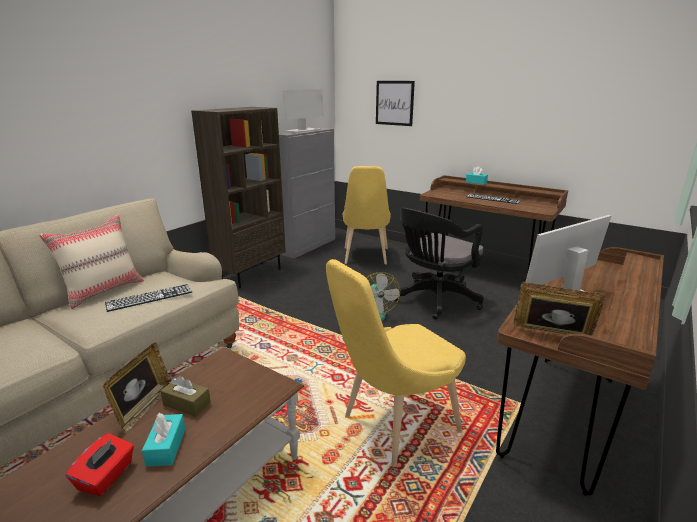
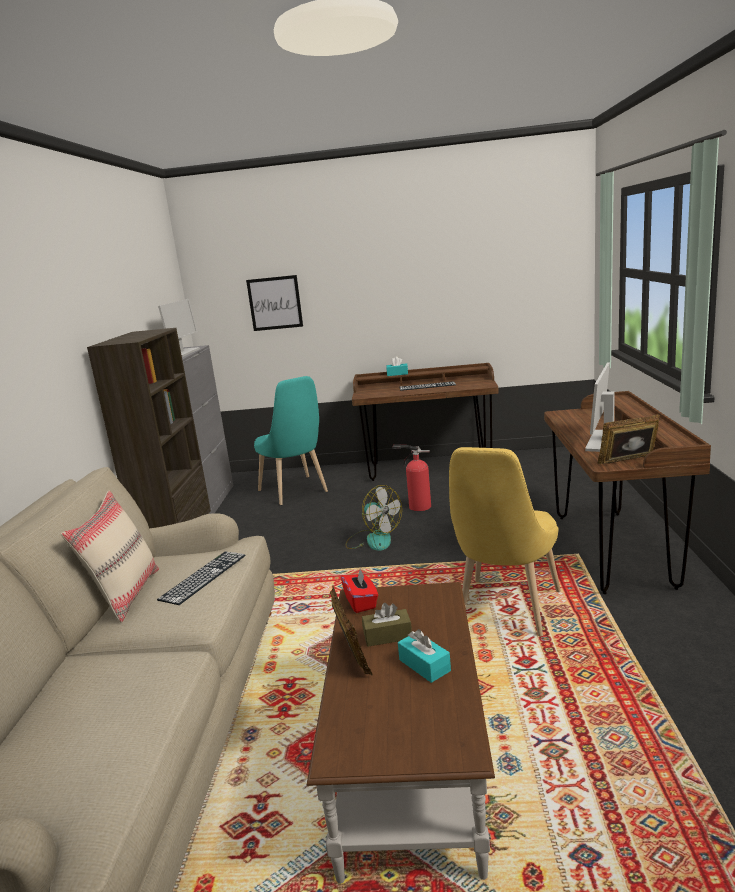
camera: 30 degrees left, 5 degrees down
red tissue box [66,433,134,496] -> red tissue box moved to [341,569,378,613]
yellow chair [343,166,391,265] -> turquoise chair [254,376,328,505]
black office chair [395,208,485,320] -> fire extinguisher [392,444,431,511]

